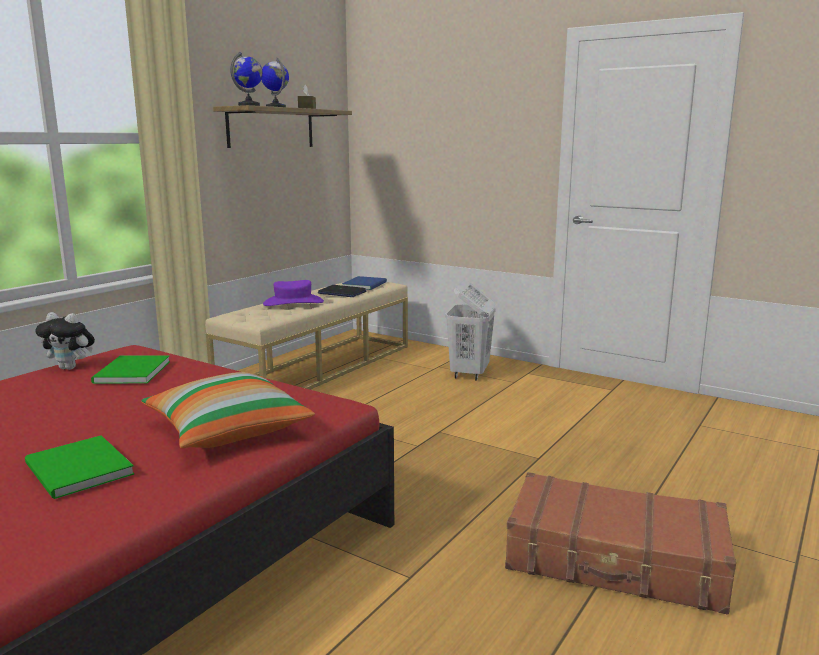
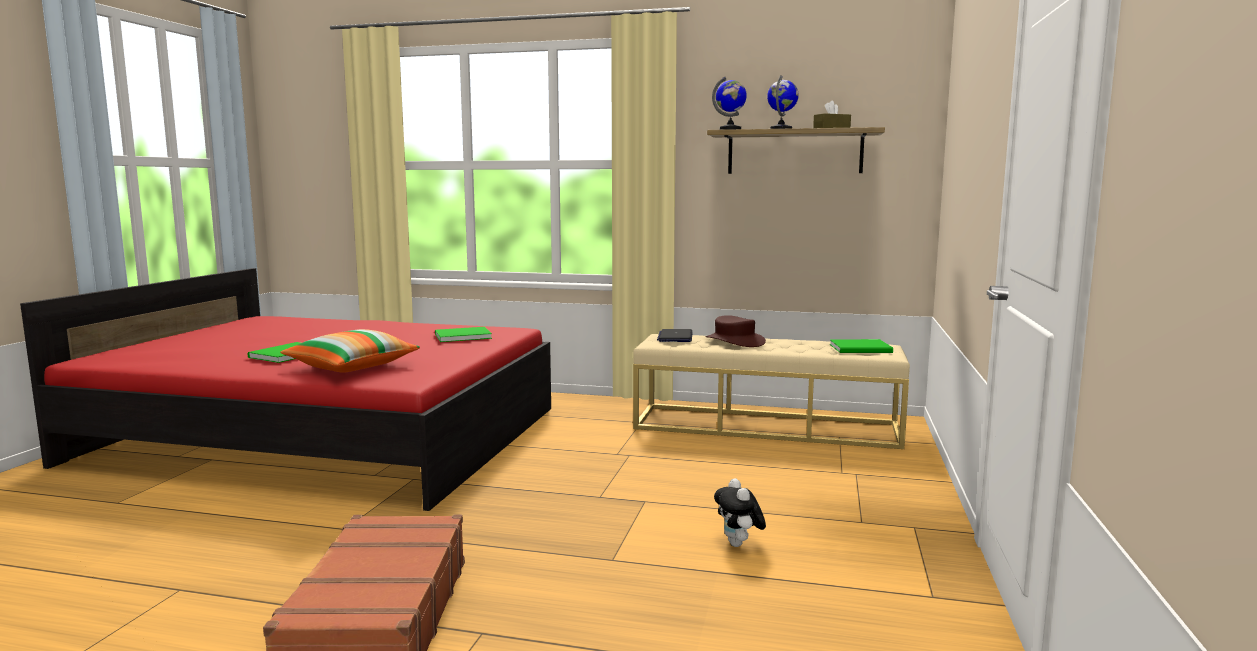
camera: 70 degrees right, 5 degrees down
plush toy [36,312,95,370] -> plush toy moved to [714,478,766,547]
purple hat [263,280,324,306] -> brown hat [705,315,766,347]
laptop [318,285,367,297] -> laptop moved to [657,329,693,342]
blue book [342,276,387,290] -> green book [830,339,893,353]
white laundry basket [445,280,496,381] -> none

